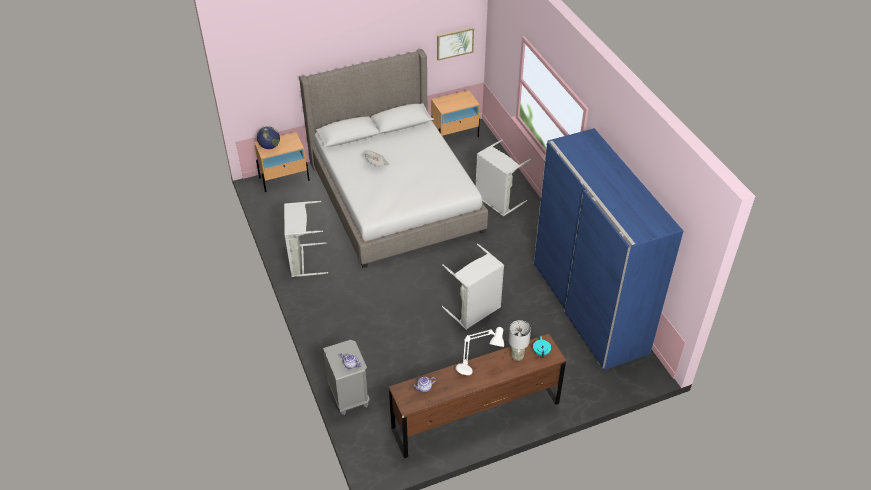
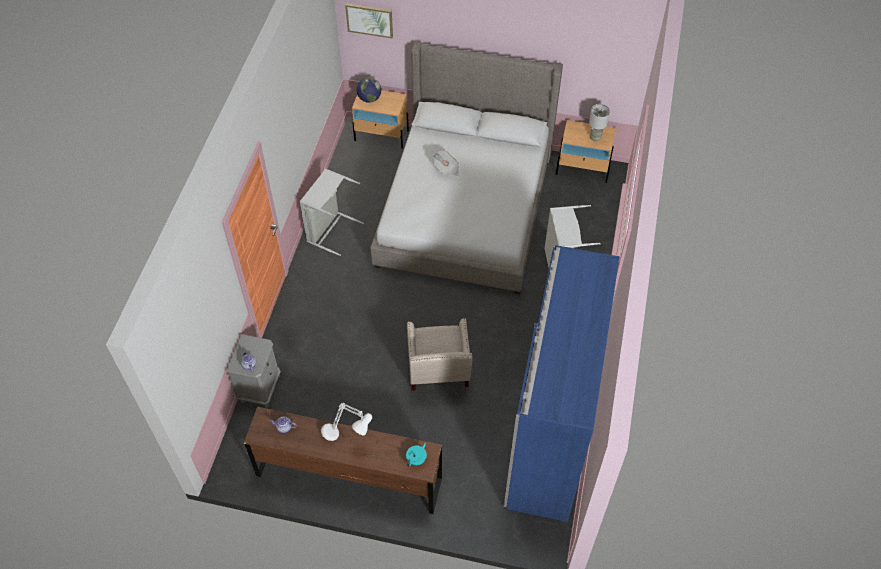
camera: 35 degrees right, 10 degrees up
picture [437,27,474,61] -> picture moved to [345,3,393,38]
grey laundry basket [442,244,504,330] -> beige armchair [407,318,472,391]
grey table lamp [509,320,531,361] -> grey table lamp moved to [589,104,610,142]

